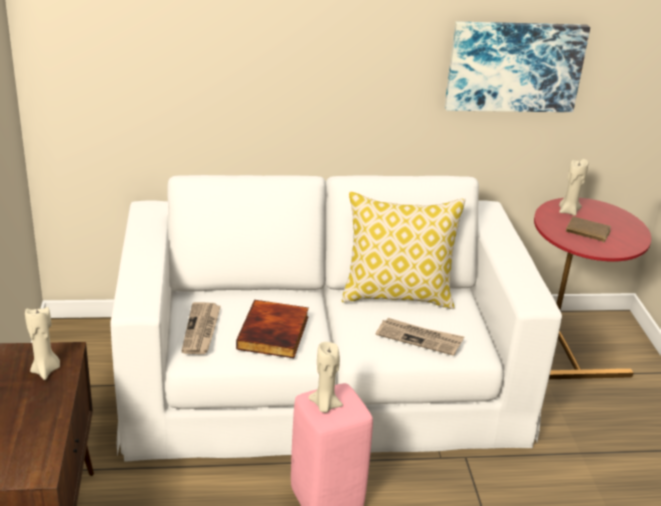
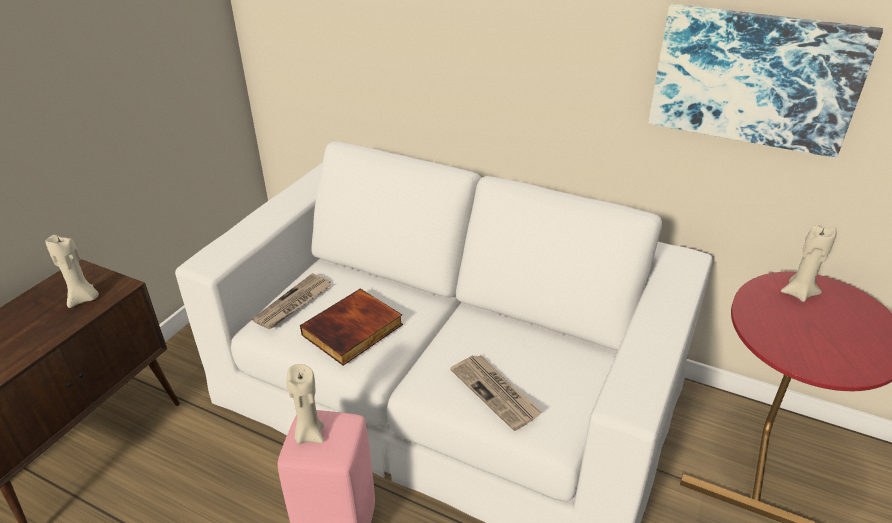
camera: 35 degrees right, 5 degrees up
pillow [342,191,466,309] -> none
brown book [566,217,611,243] -> none

